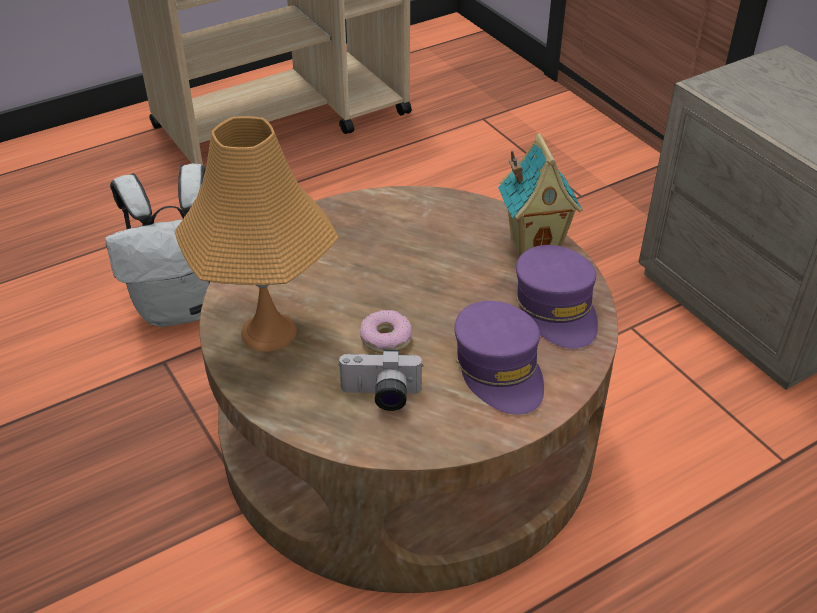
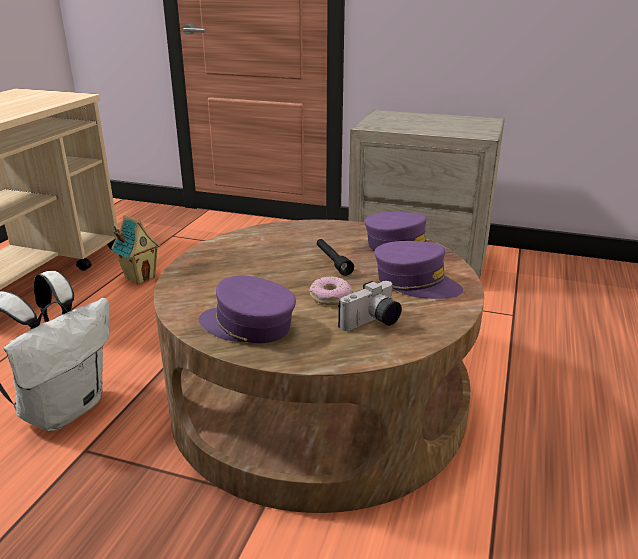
camera: 40 degrees left, 15 degrees down
orange table lamp [174,116,339,352] -> purple cap [199,275,296,343]
toy house [498,133,583,257] -> toy house moved to [111,215,161,284]
none -> black flashlight [317,239,354,276]

